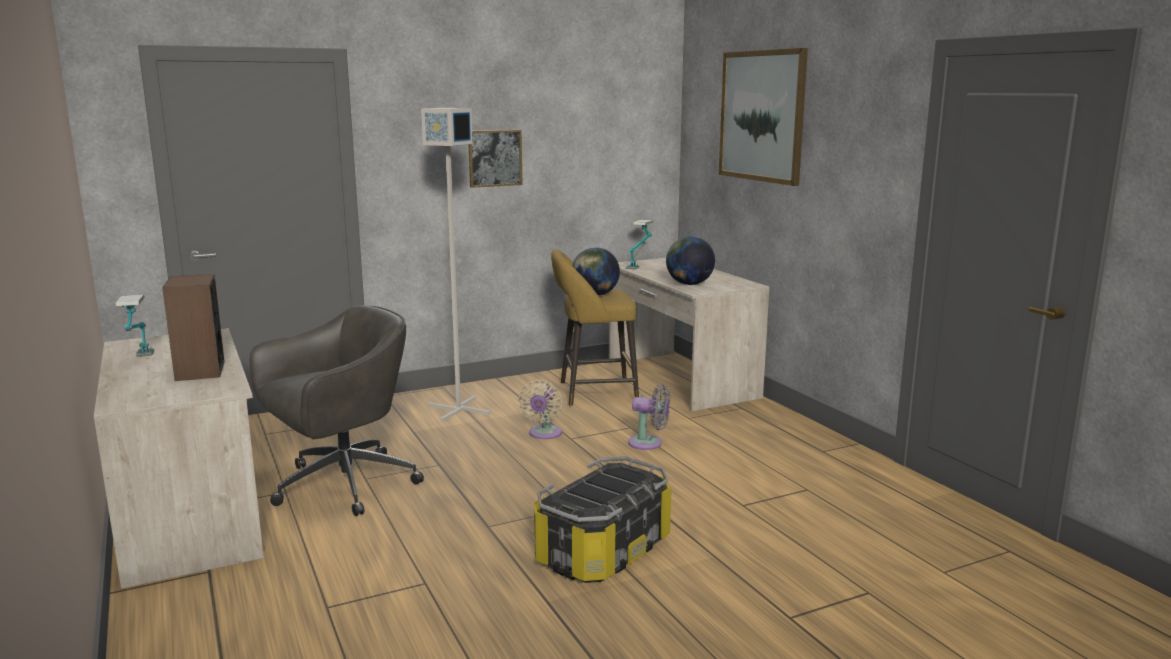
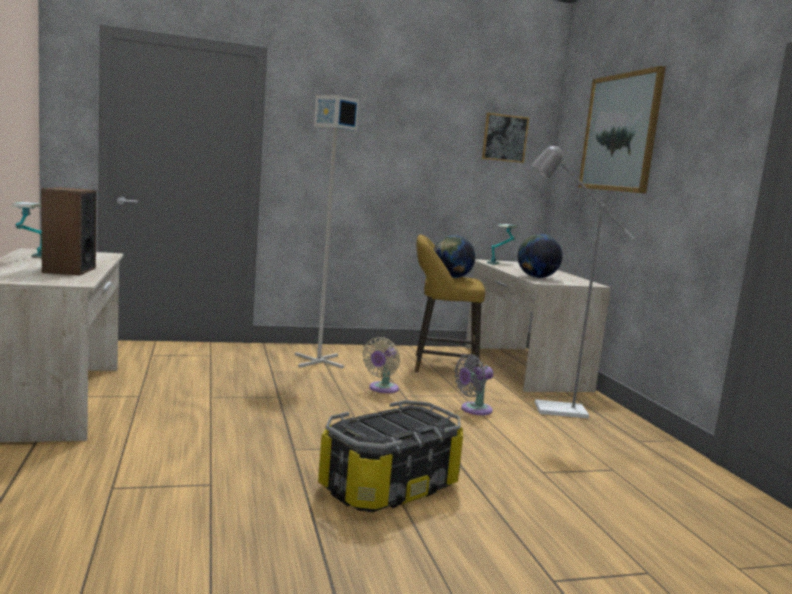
camera: 10 degrees right, 5 degrees down
grey office chair [249,305,424,516] -> none
picture [469,130,523,188] -> picture moved to [482,113,529,163]
grey fan [628,384,670,450] -> grey fan turned 120 degrees clockwise [454,354,493,415]
none -> grey floor lamp [531,145,635,419]

